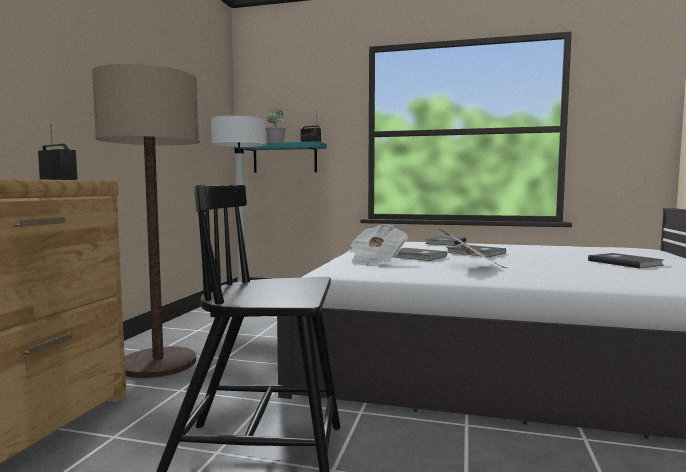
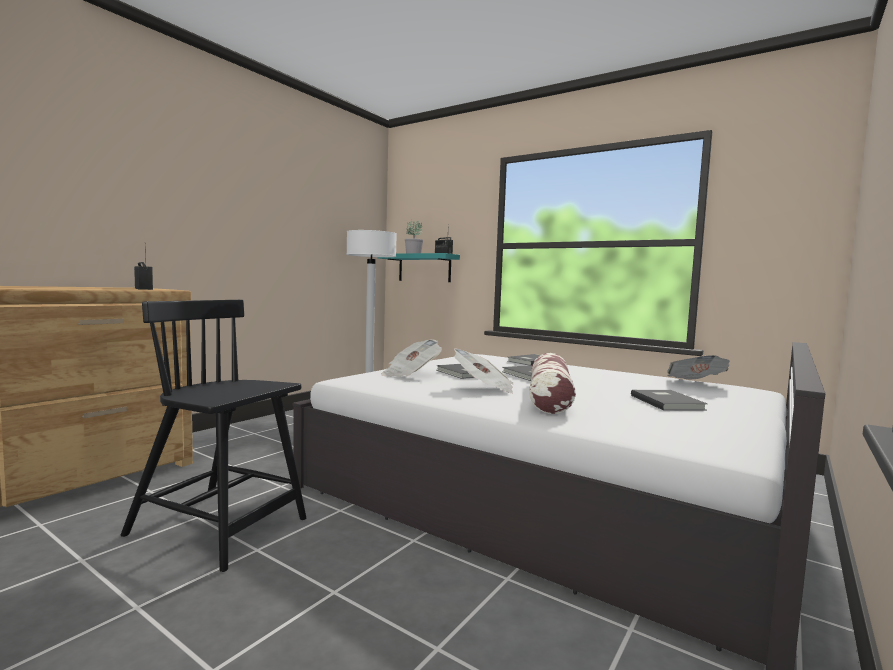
camera: 20 degrees right, 0 degrees up
floor lamp [92,64,200,378] -> none
none -> pillow [529,353,576,414]
none -> newspaper [667,355,730,379]

